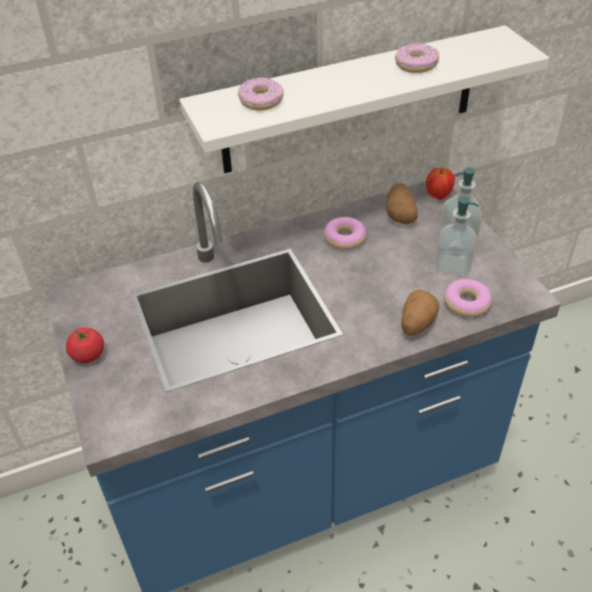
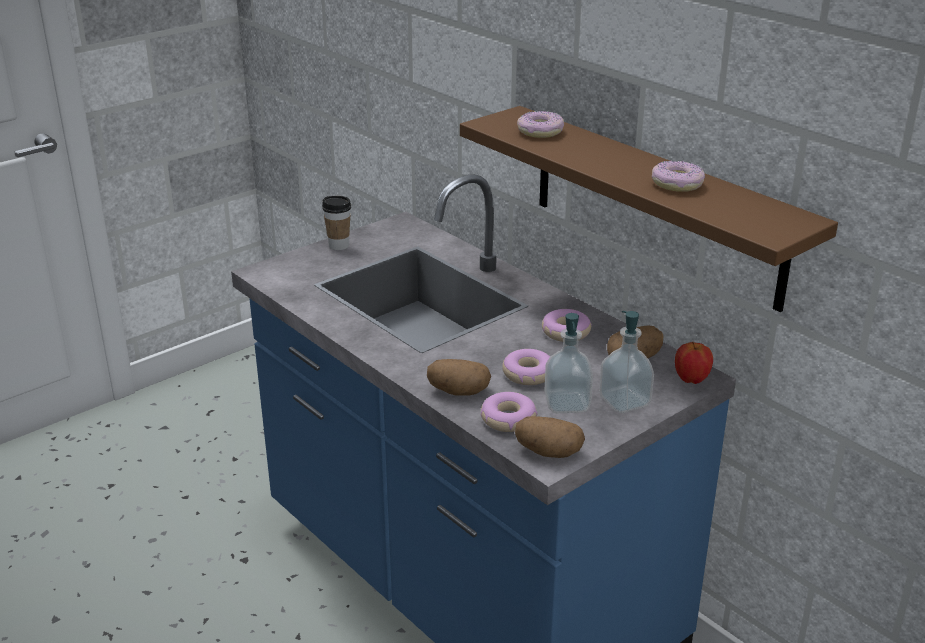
camera: 70 degrees right, 15 degrees down
tomato [66,328,104,363] -> cup [322,196,351,250]
white shelf [179,25,550,173] -> brown shelf [460,106,838,312]
none -> donut [502,349,550,385]
none -> potato [515,416,585,458]

